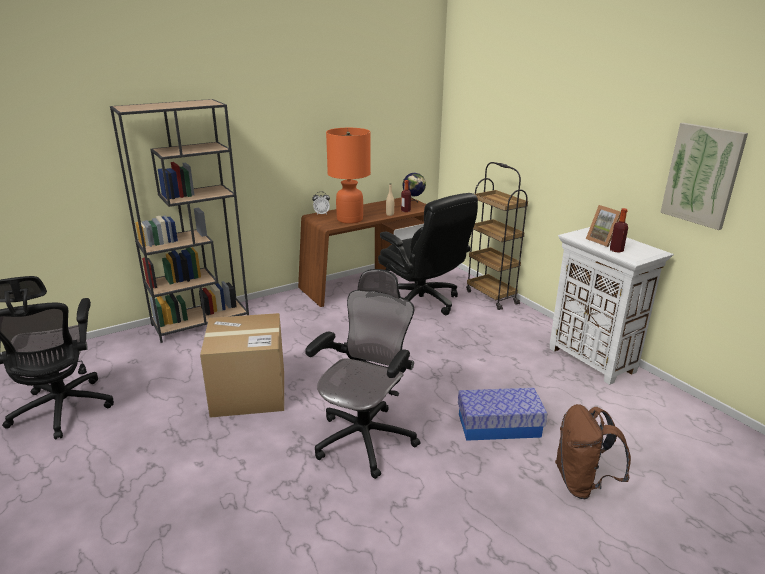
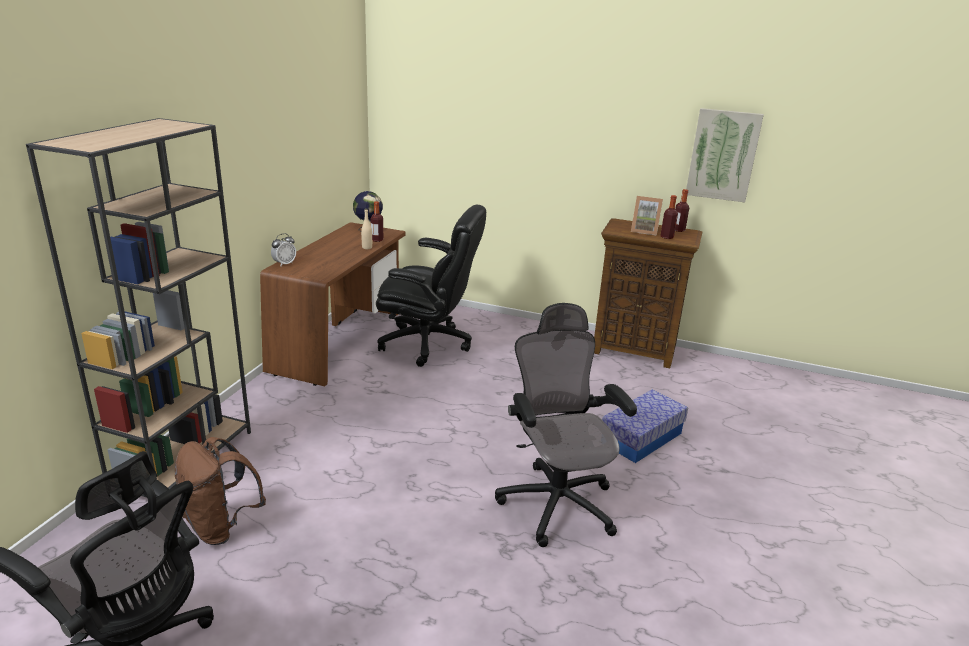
camera: 40 degrees left, 0 degrees up
cardboard box [200,313,284,418] -> none
orange table lamp [326,128,371,224] -> none
brown cart [466,162,528,310] -> none
white cabinet [550,227,674,385] -> brown cabinet [594,218,703,368]
brown backpack [555,404,631,499] -> brown backpack moved to [175,437,266,545]
none -> bottle [675,189,689,232]

